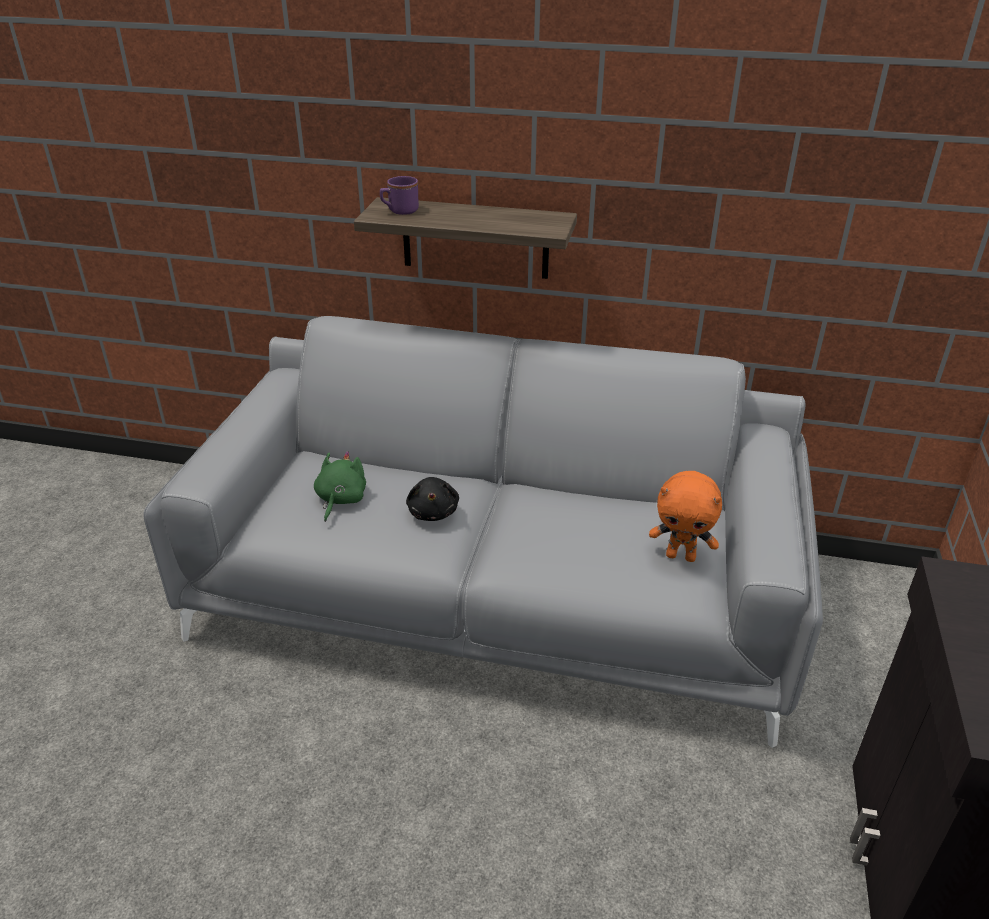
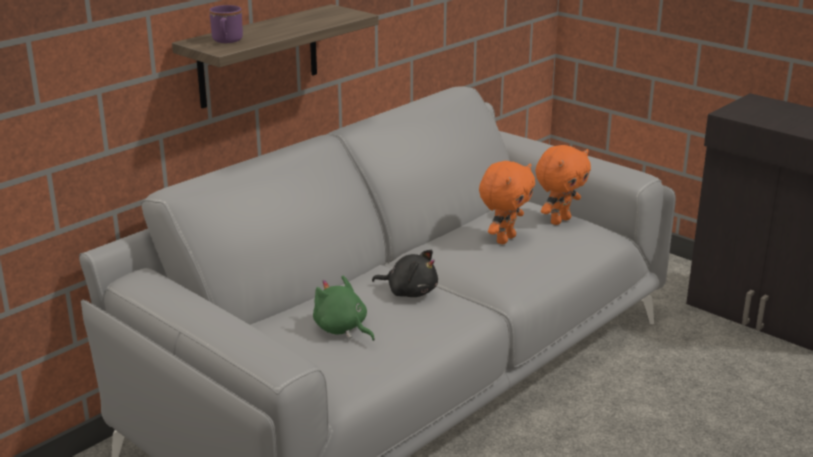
camera: 60 degrees left, 10 degrees down
none -> orange plush toy [479,161,535,244]

